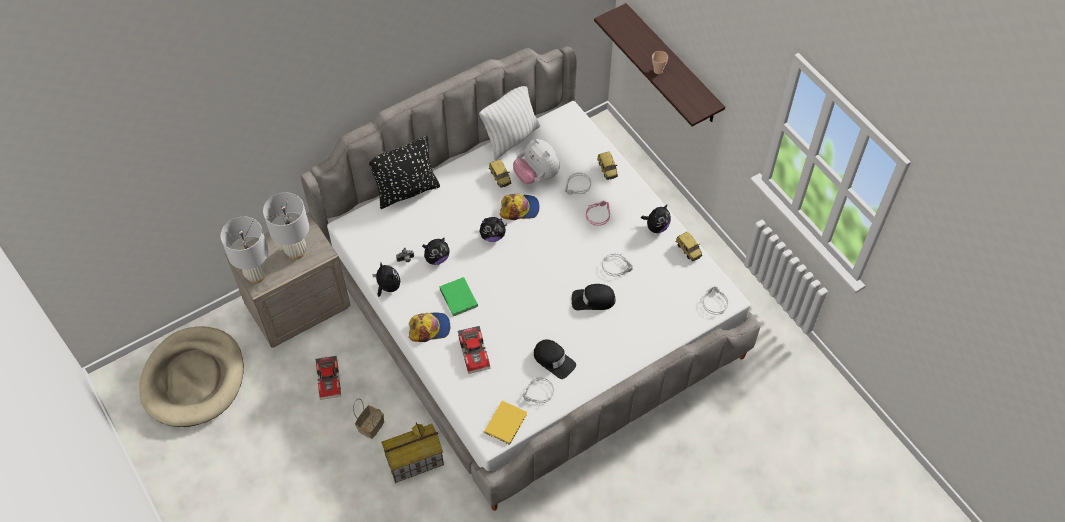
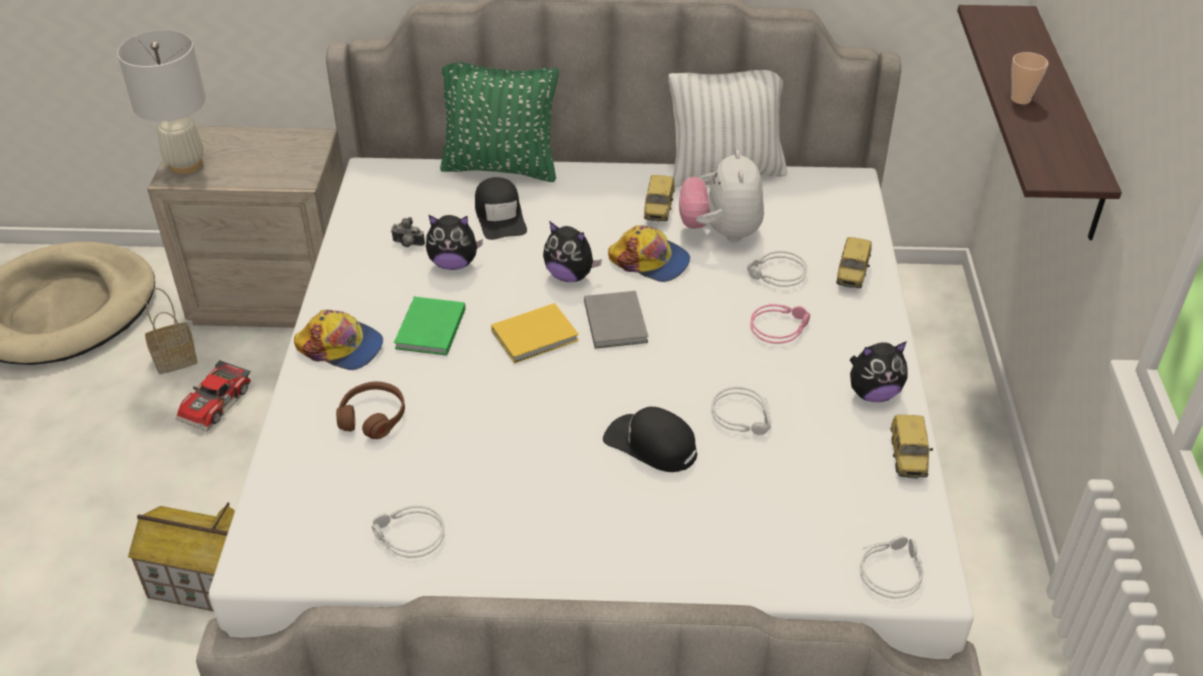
camera: 35 degrees right, 15 degrees down
white table lamp [263,193,309,260] -> none
basket [353,398,384,439] -> basket moved to [145,288,198,374]
black pillow [369,136,440,209] -> green pillow [440,63,559,182]
plush toy [372,263,400,297] -> none
toy car [458,326,491,374] -> brown headphones [336,381,405,439]
yellow book [484,401,527,445] -> yellow book moved to [491,303,579,364]
black cap [534,339,576,379] -> black cap moved to [475,177,527,240]
none -> grey book [584,291,648,349]

